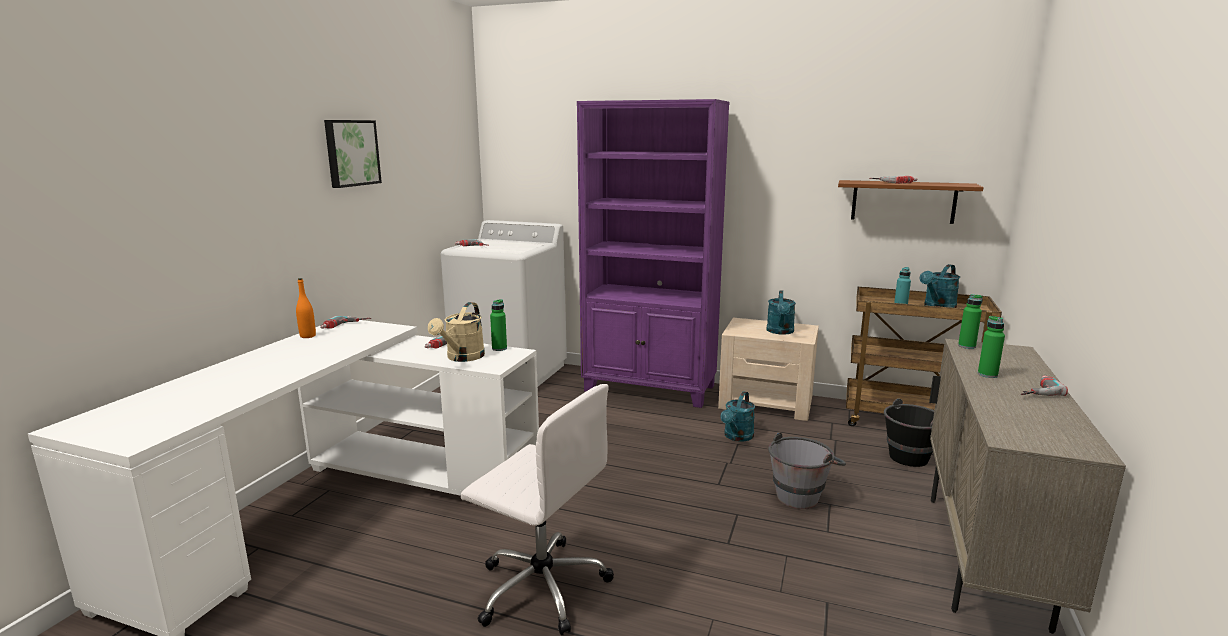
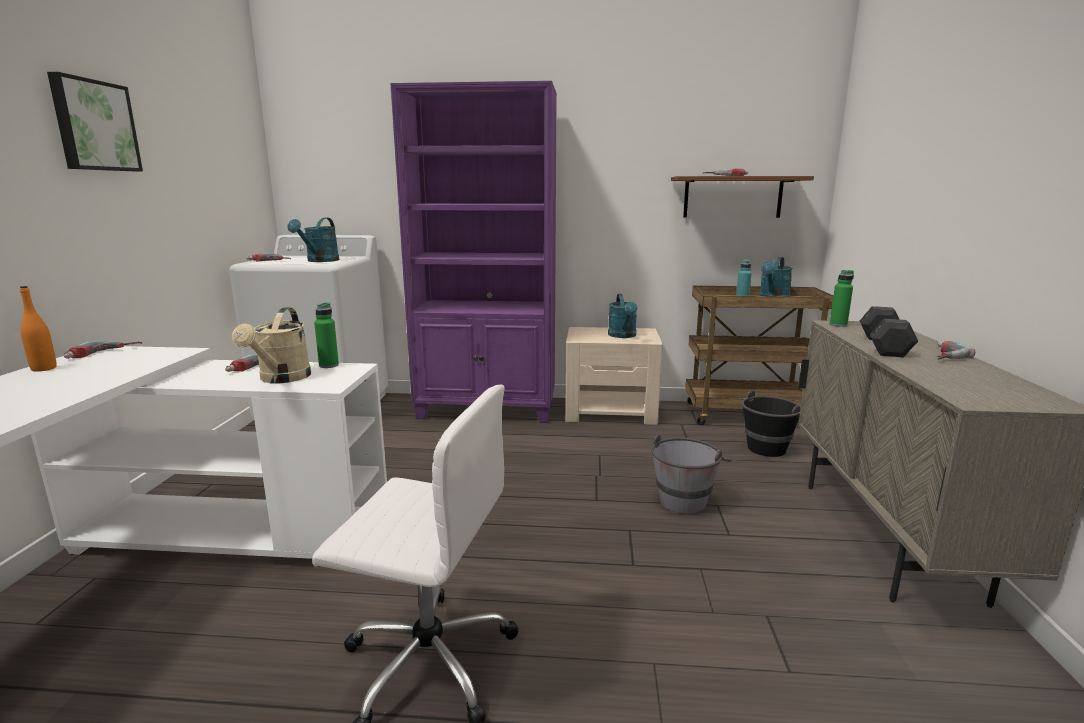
camera: 15 degrees left, 0 degrees up
turquoise watering can [721,391,755,442] -> turquoise watering can moved to [288,218,340,262]
green bottle [978,316,1005,378] -> grey dumbbell [860,306,918,357]

